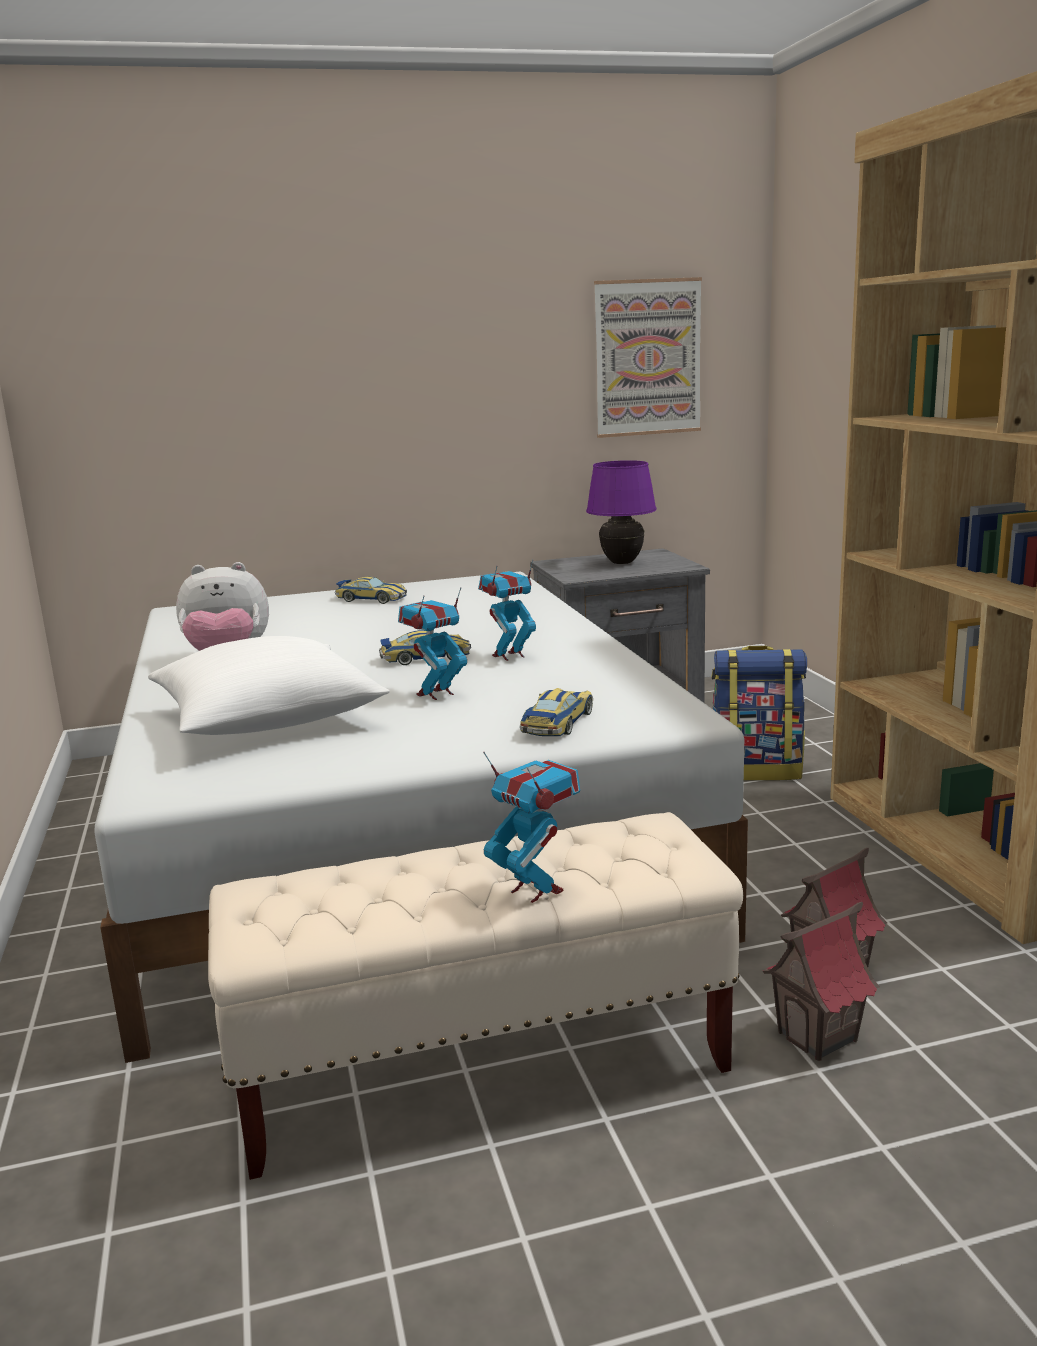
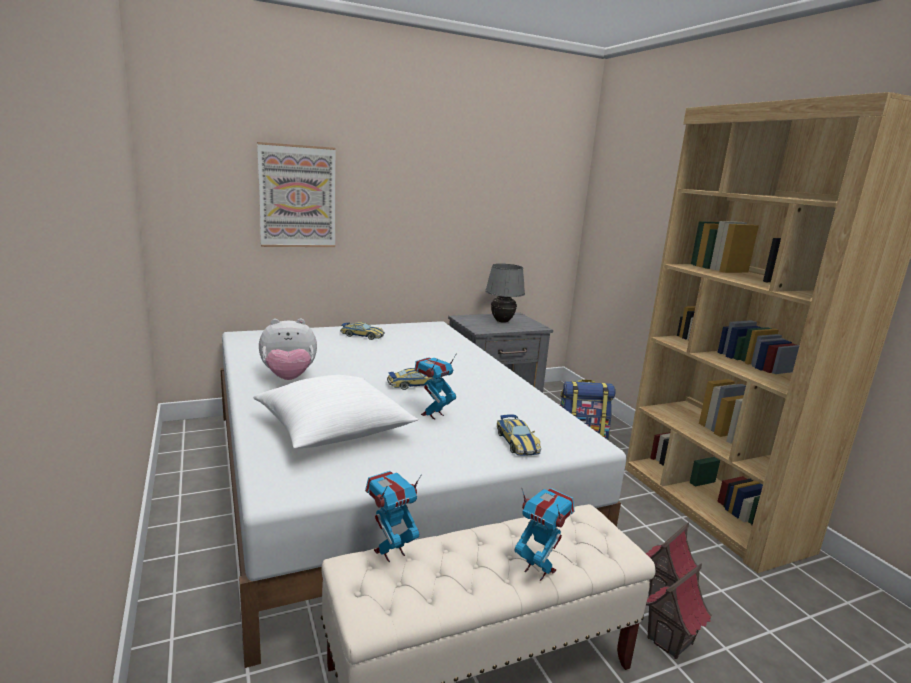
camera: 10 degrees left, 0 degrees up
toy robot [478,560,536,661] -> toy robot moved to [365,471,422,562]
toy car [520,688,593,736] -> toy car turned 150 degrees clockwise [497,414,541,456]
purple table lamp [586,460,657,564] -> grey table lamp [485,264,525,323]
picture [594,277,702,438] -> picture moved to [257,142,336,247]

